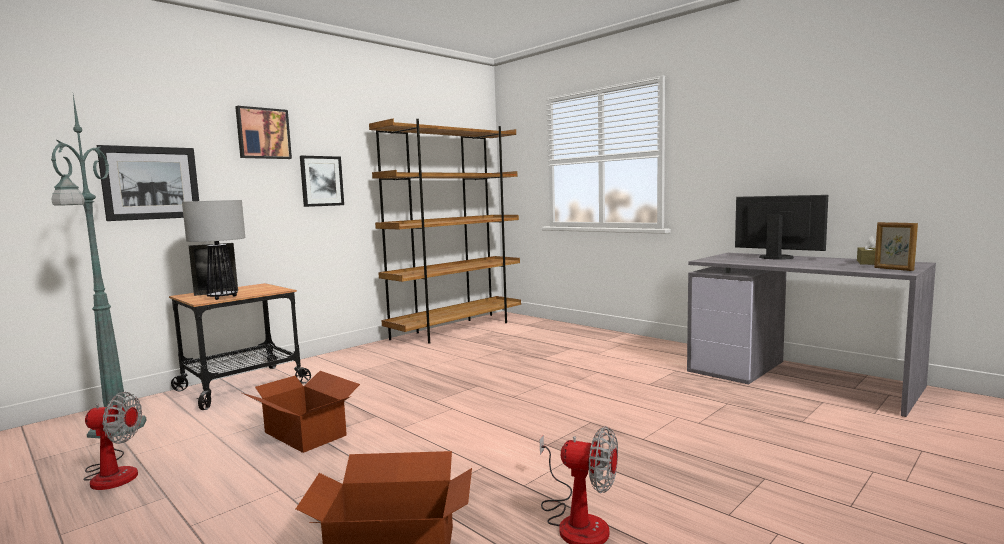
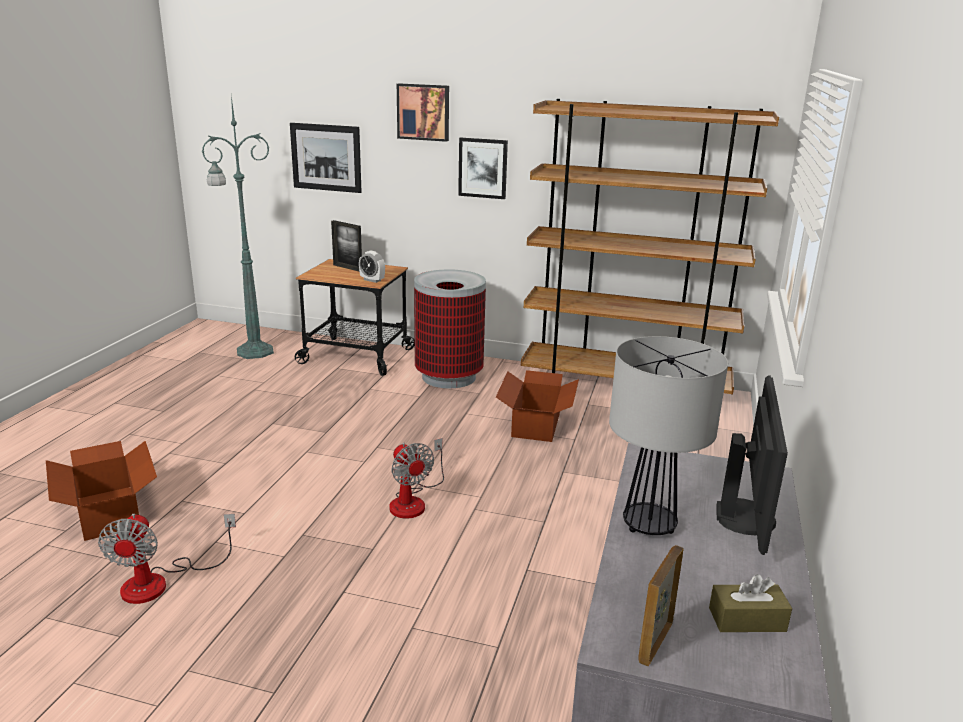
camera: 60 degrees right, 15 degrees up
fan [83,392,142,490] -> fan moved to [389,438,444,519]
table lamp [182,200,245,300] -> table lamp moved to [609,336,728,535]
cardboard box [242,371,360,453] -> cardboard box moved to [496,370,579,442]
none -> alarm clock [359,250,385,283]
none -> trash can [414,269,486,388]

